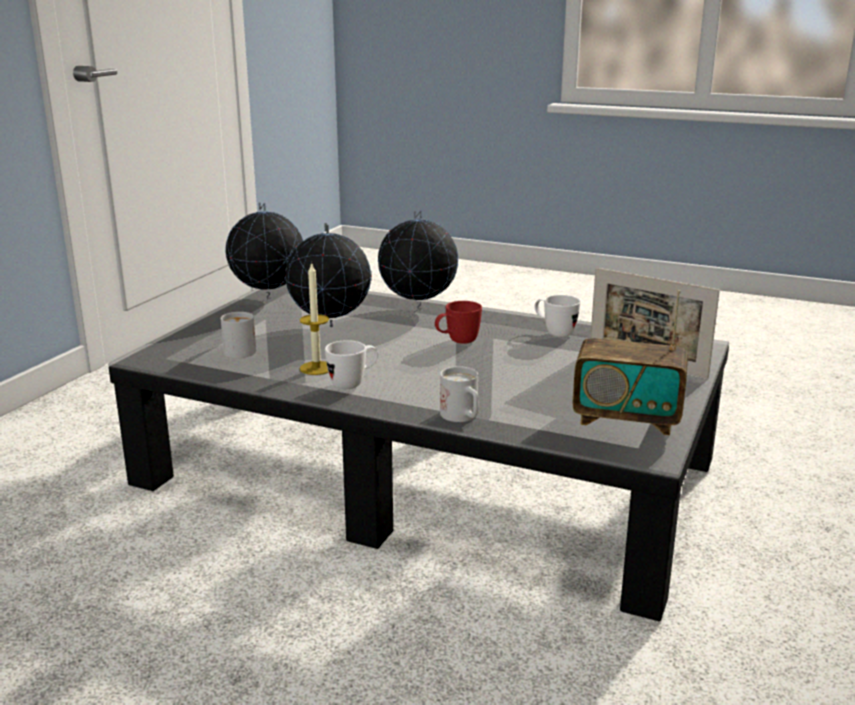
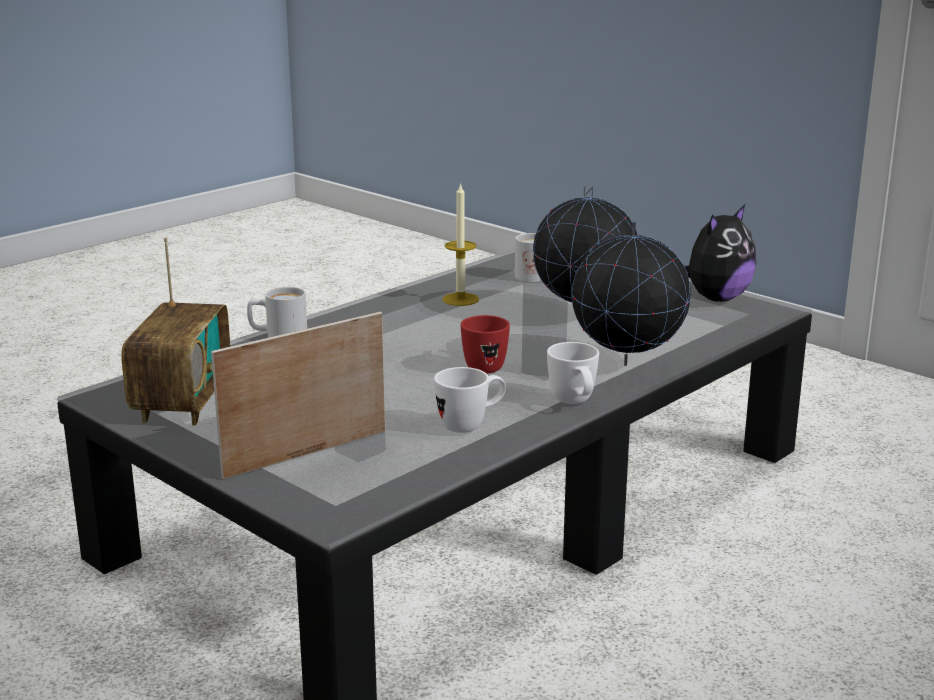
camera: 110 degrees right, 0 degrees up
globe [225,203,303,299] -> plush toy [685,205,756,302]
white mug [325,340,378,389] -> white mug moved to [547,342,599,404]
radio [572,290,688,435] -> radio turned 150 degrees clockwise [121,237,231,425]

